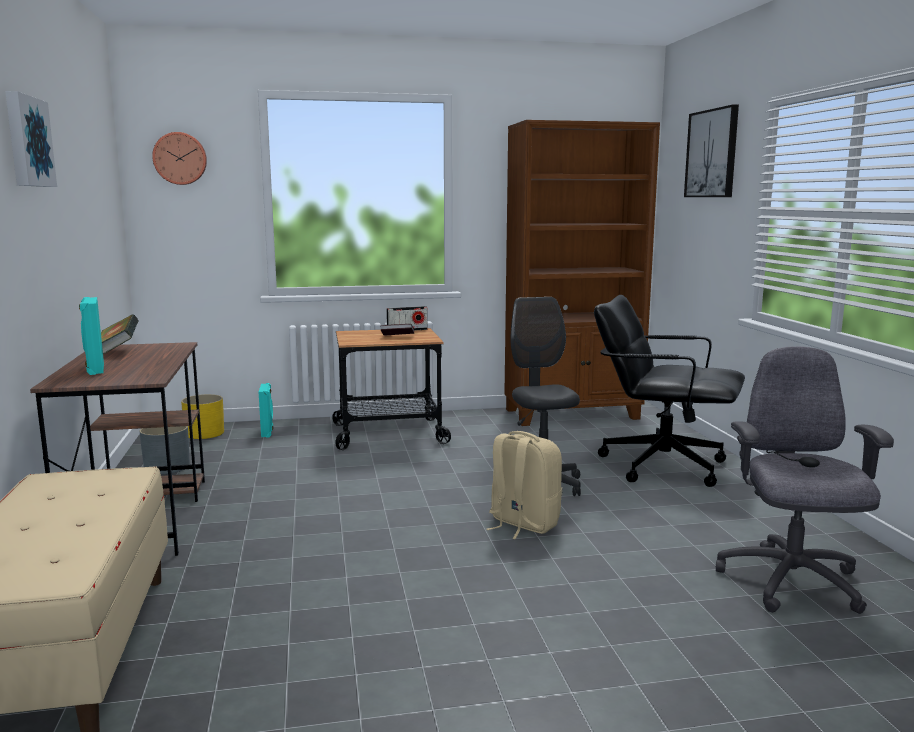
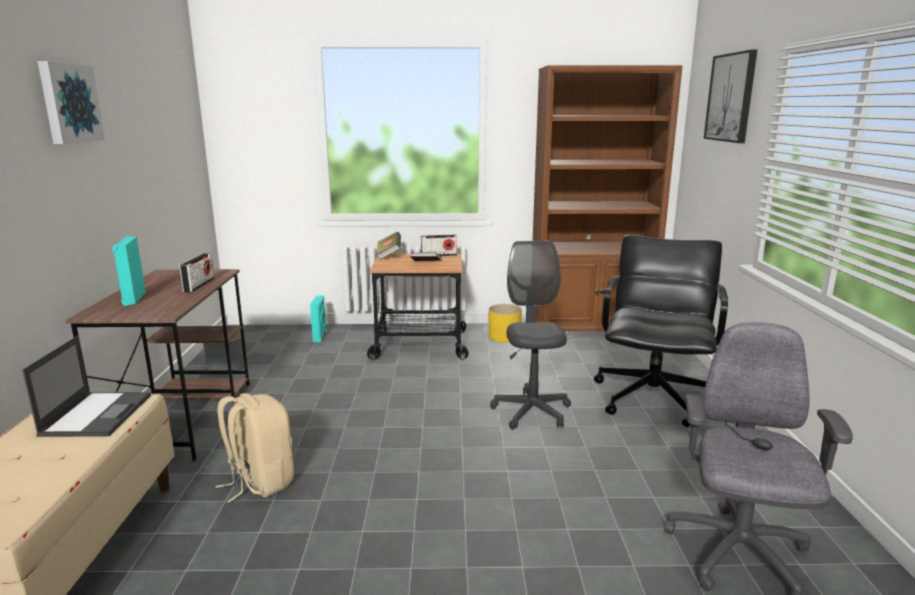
camera: 10 degrees right, 5 degrees up
book [101,314,139,354] -> book moved to [376,232,401,260]
wall clock [152,132,207,185] -> none
yellow planter [181,394,224,439] -> yellow planter moved to [489,304,522,343]
beige backpack [486,431,562,539] -> beige backpack moved to [216,393,294,503]
black office chair [594,295,745,487] -> black office chair turned 75 degrees clockwise [594,235,728,427]
none -> laptop [22,336,151,437]
none -> radio [179,253,214,293]

